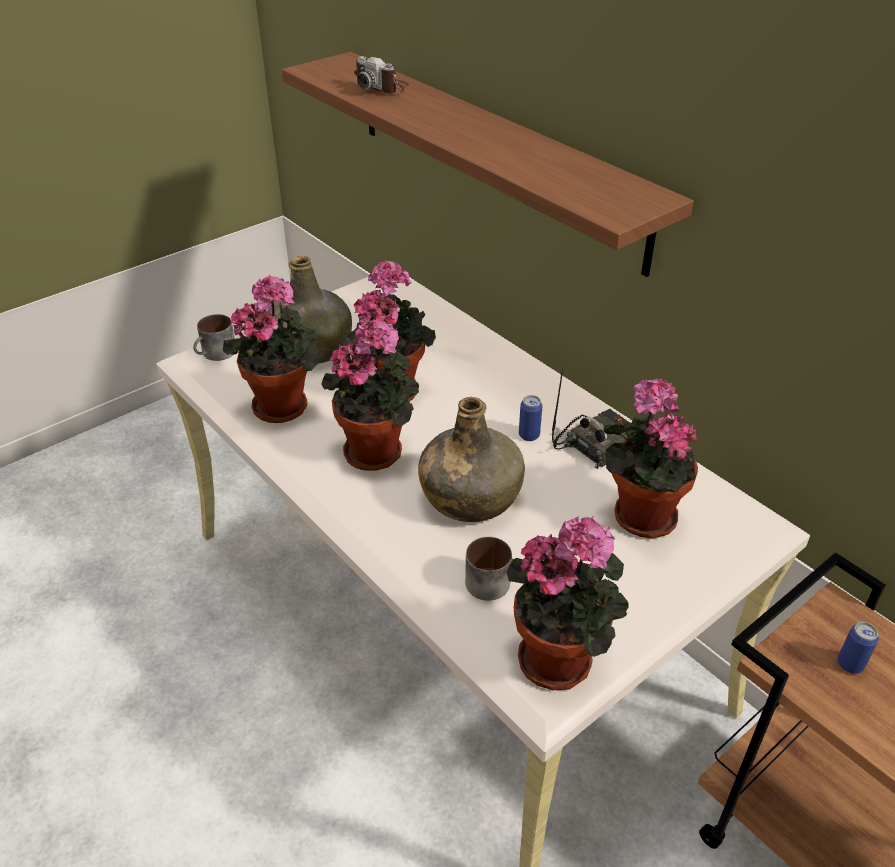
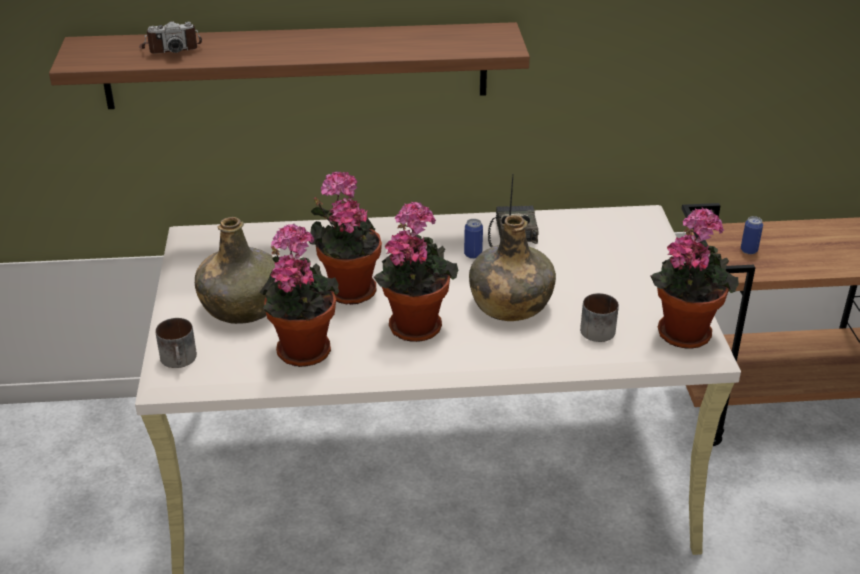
camera: 55 degrees left, 5 degrees down
potted plant [603,378,698,539] -> none

